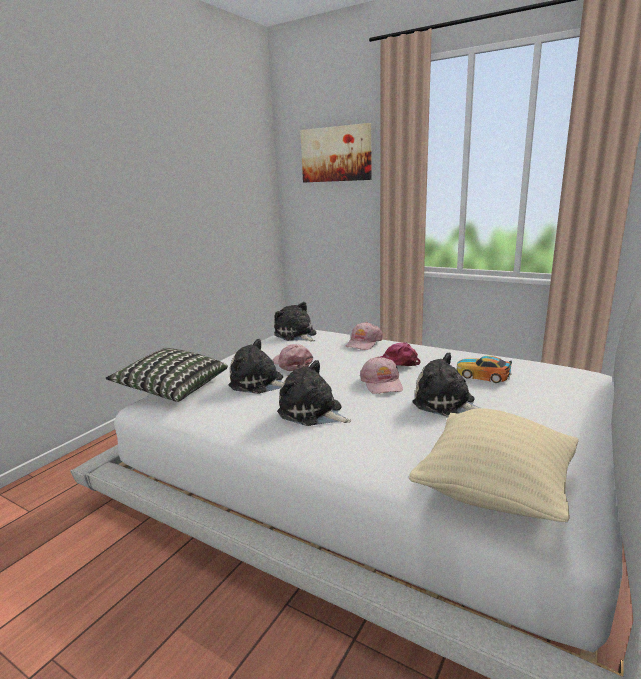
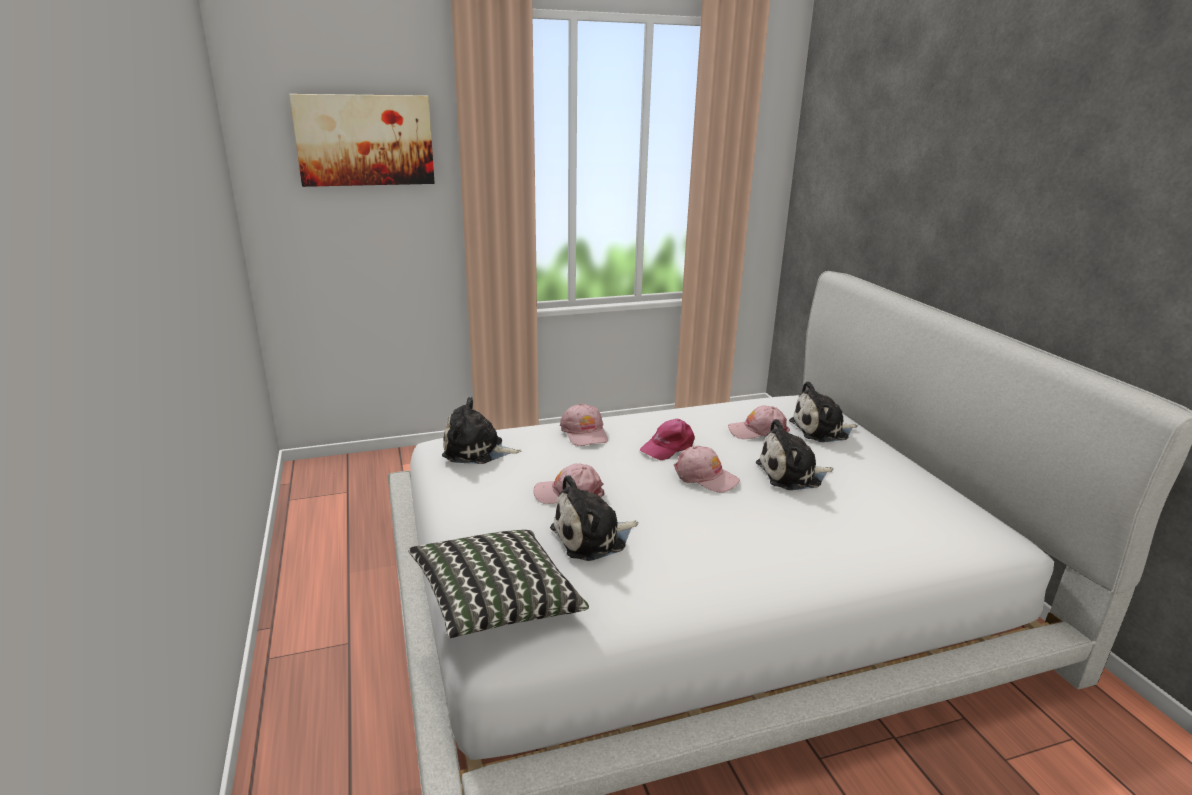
camera: 50 degrees left, 5 degrees up
plush toy [277,360,351,426] -> plush toy moved to [789,381,858,442]
beige pillow [409,408,578,522] -> none
toy car [457,356,512,383] -> pink cap [728,405,790,439]

